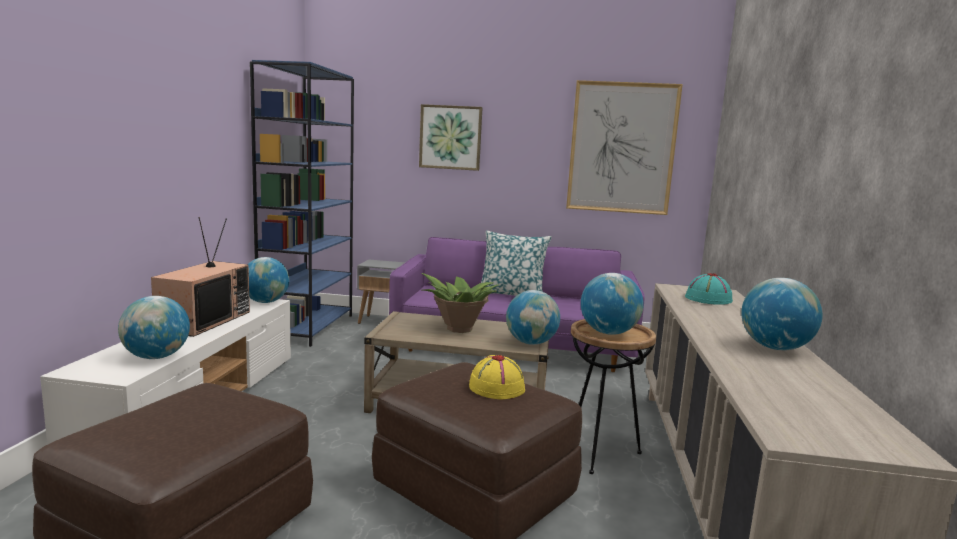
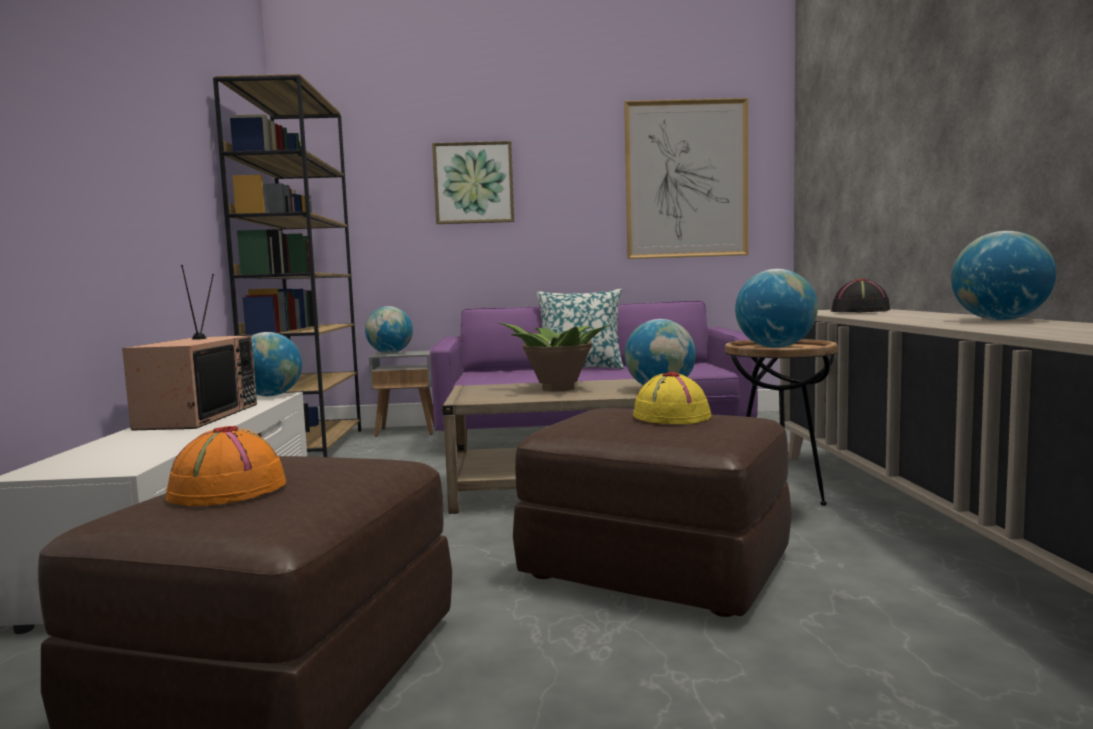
camera: 10 degrees left, 5 degrees down
globe [118,296,190,359] -> globe moved to [365,306,413,353]
blue bookcase [250,60,354,347] -> brown bookcase [213,74,361,457]
turquoise hat [685,273,733,305] -> black hat [831,279,890,312]
none -> orange hat [166,426,286,506]

